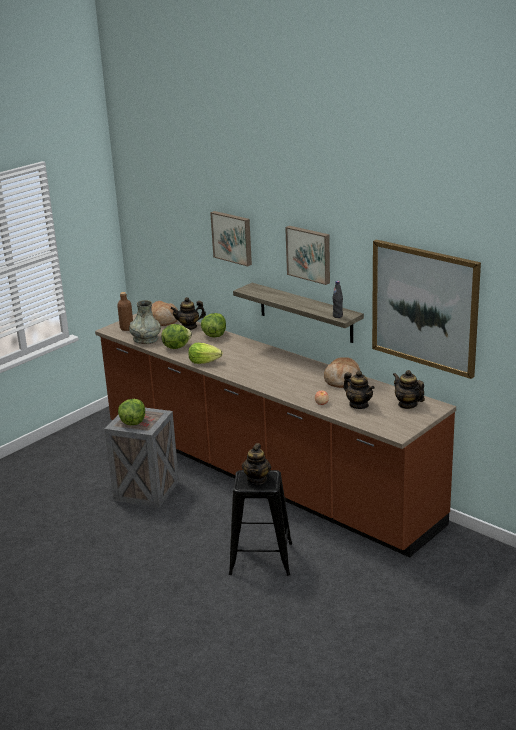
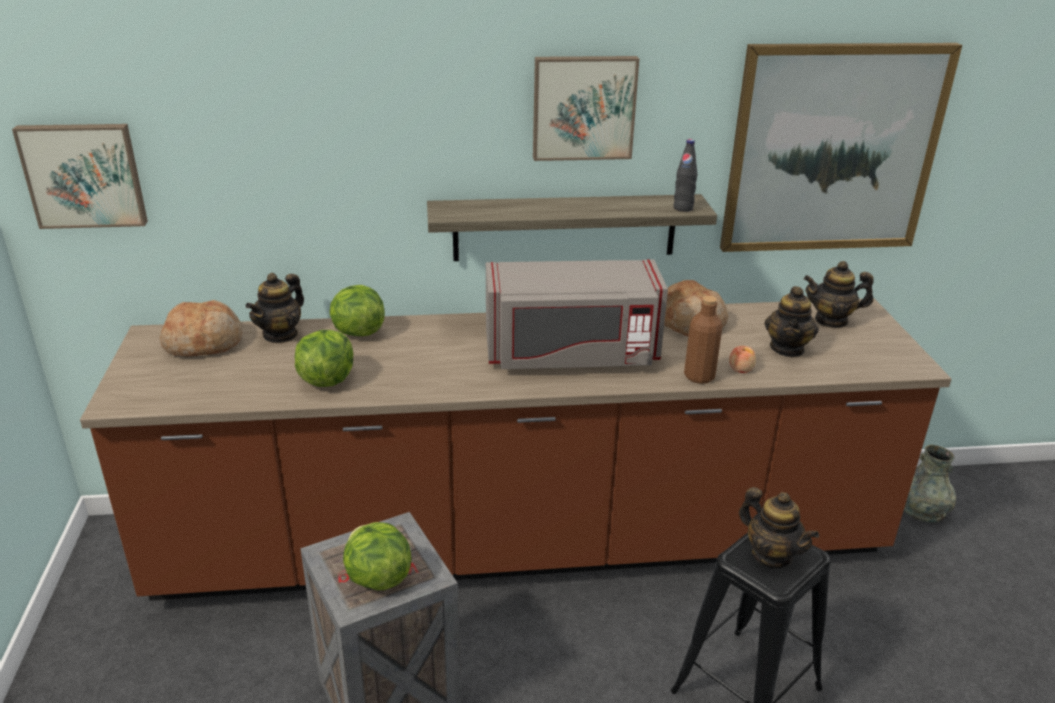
camera: 50 degrees left, 5 degrees up
brown bottle [117,292,133,331] -> brown bottle moved to [684,296,723,384]
grey vase [129,300,161,344] -> grey vase moved to [904,445,956,523]
lettuce [188,343,222,364] -> none
picture [210,211,252,266] -> picture moved to [12,124,148,229]
teapot [343,371,375,409] -> teapot turned 105 degrees clockwise [765,286,819,357]
none -> grey microwave [486,259,668,369]

